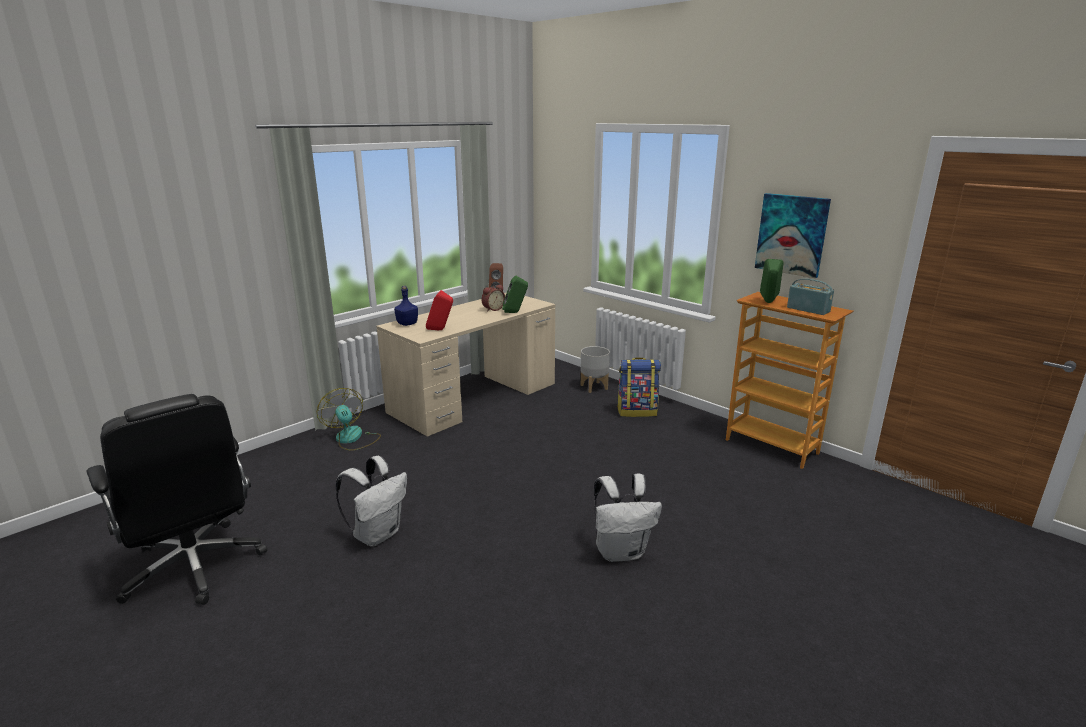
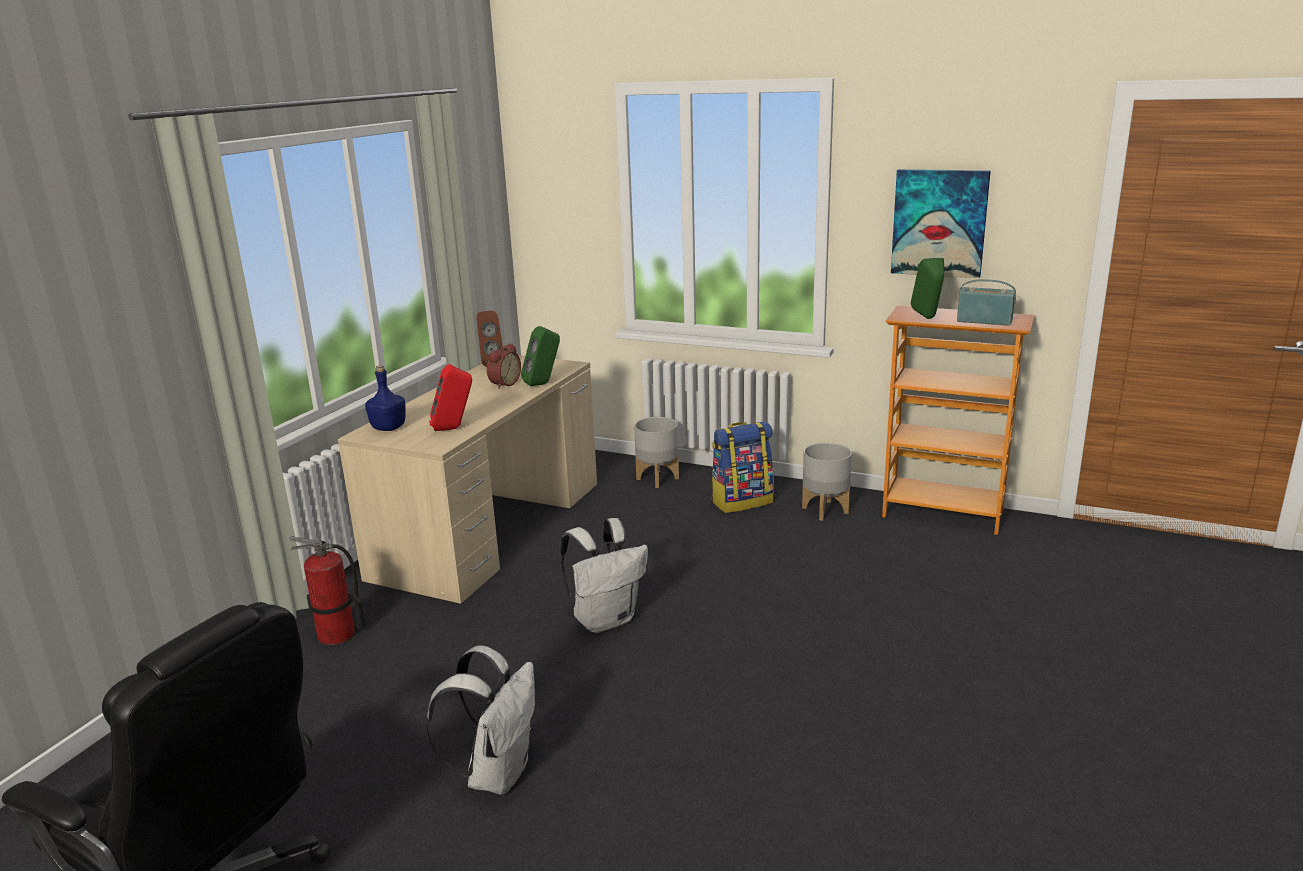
camera: 20 degrees left, 0 degrees up
fan [317,388,381,451] -> fire extinguisher [290,536,366,645]
white backpack [594,473,662,562] -> white backpack moved to [560,518,648,633]
none -> grey planter [802,443,852,521]

